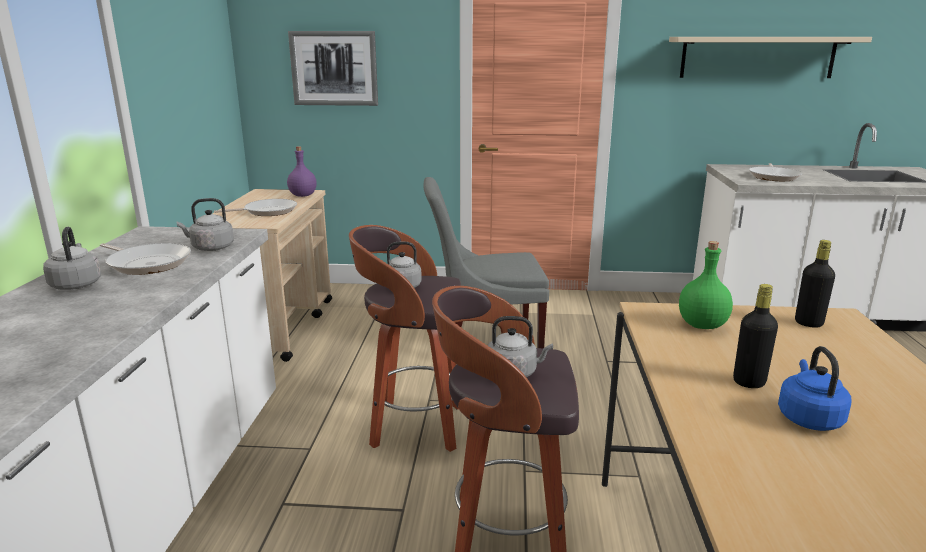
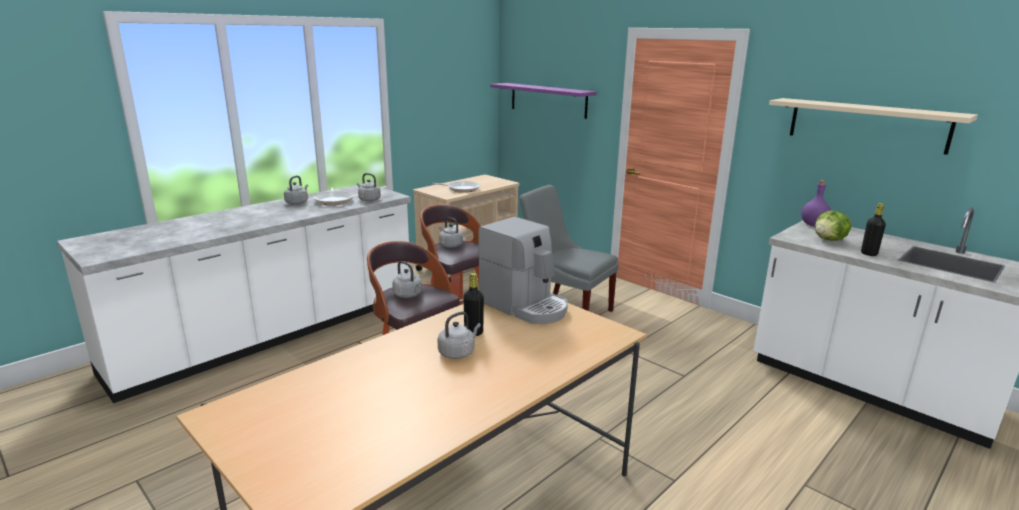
camera: 40 degrees right, 0 degrees up
purple bottle [287,146,317,197] -> purple bottle moved to [801,180,831,226]
picture [288,31,378,106] -> purple shelf [490,83,597,119]
green bottle [679,241,733,329] -> coffee machine [478,216,568,324]
frying pan [749,163,802,181] -> lettuce [815,210,851,241]
blue kettle [778,346,852,431] -> grey kettle [438,312,481,359]
black bottle [795,240,835,328] -> black bottle moved to [861,203,886,256]

